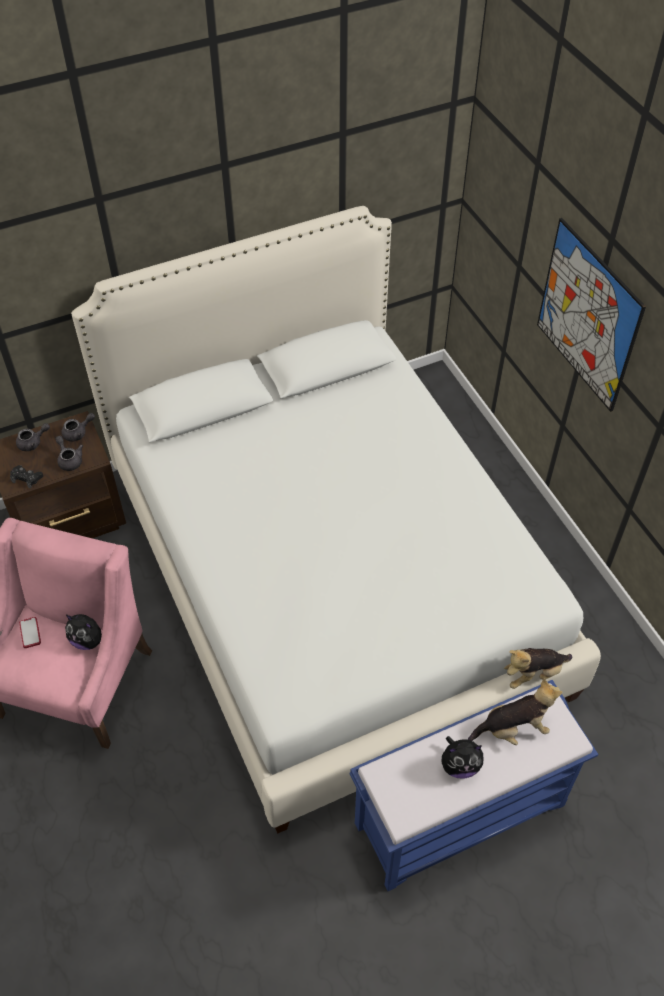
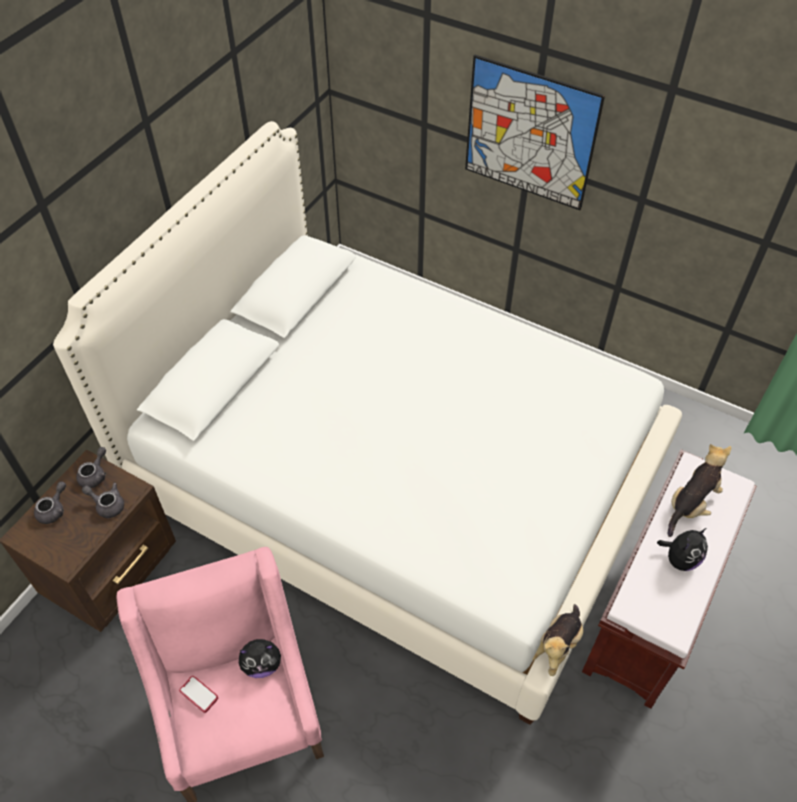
camera: 35 degrees left, 0 degrees up
black game controller [10,465,43,488] -> none
blue bench [350,680,598,891] -> brown bench [582,449,756,709]
plush toy [504,648,572,689] -> plush toy moved to [532,604,584,676]

